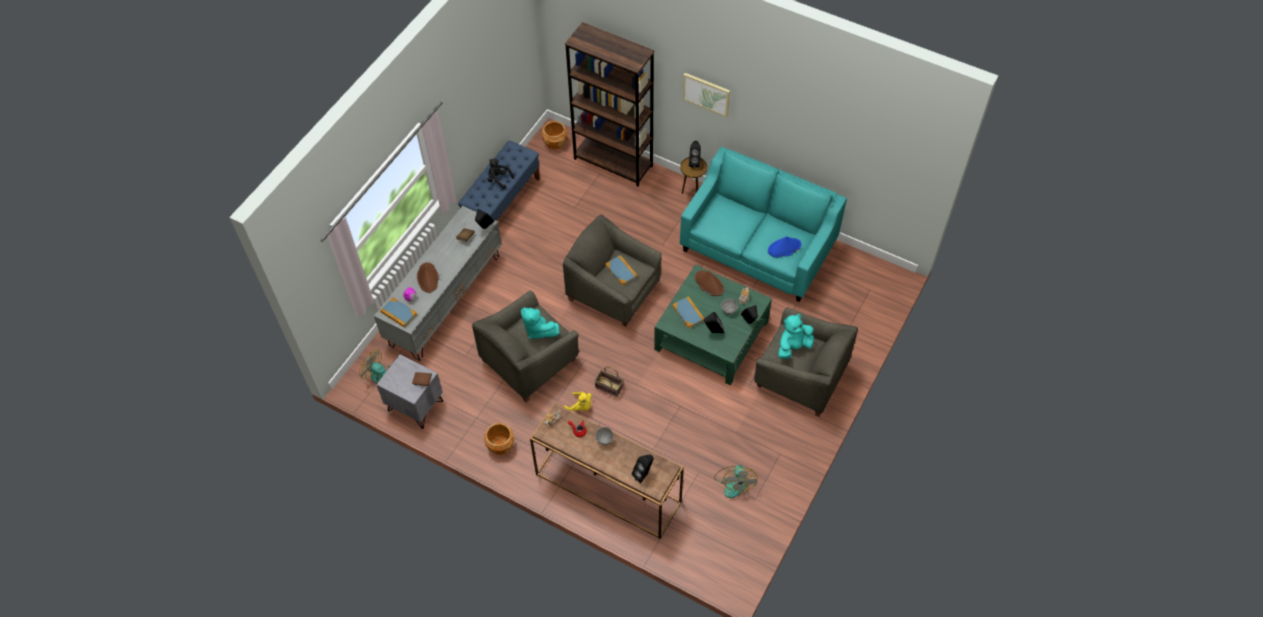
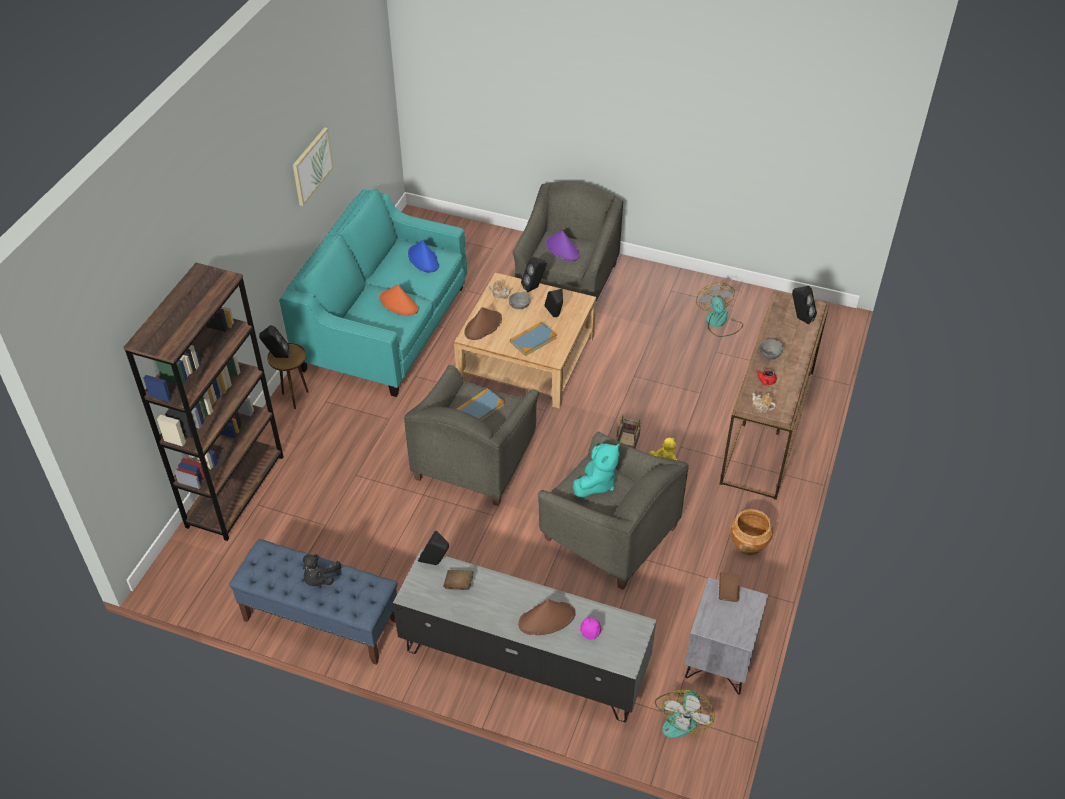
camera: 100 degrees left, 10 degrees down
book [380,298,417,327] -> none
brown planter [542,121,567,150] -> none
green coffee table [654,264,772,386] -> beige coffee table [454,273,596,408]
picture [683,73,730,117] -> picture moved to [293,127,333,206]
fan [714,465,758,498] -> fan turned 90 degrees counterclockwise [696,283,743,337]
turquoise plush toy [778,314,814,359] -> purple hat [545,230,580,261]
none -> orange hat [379,284,419,316]

